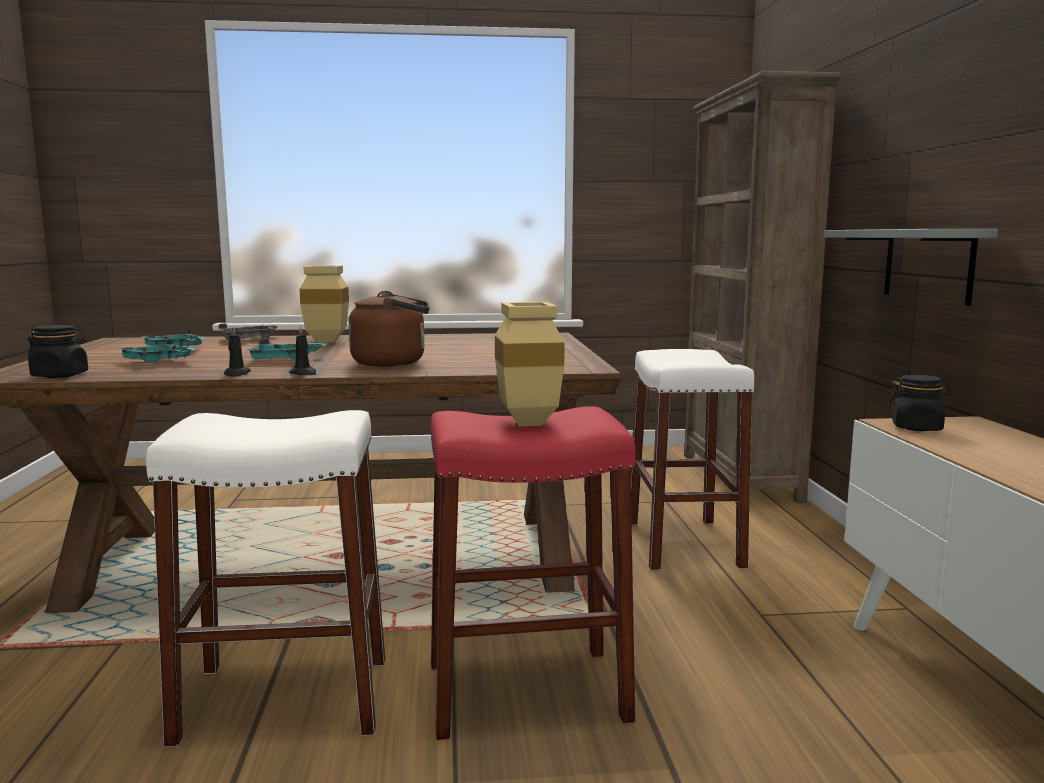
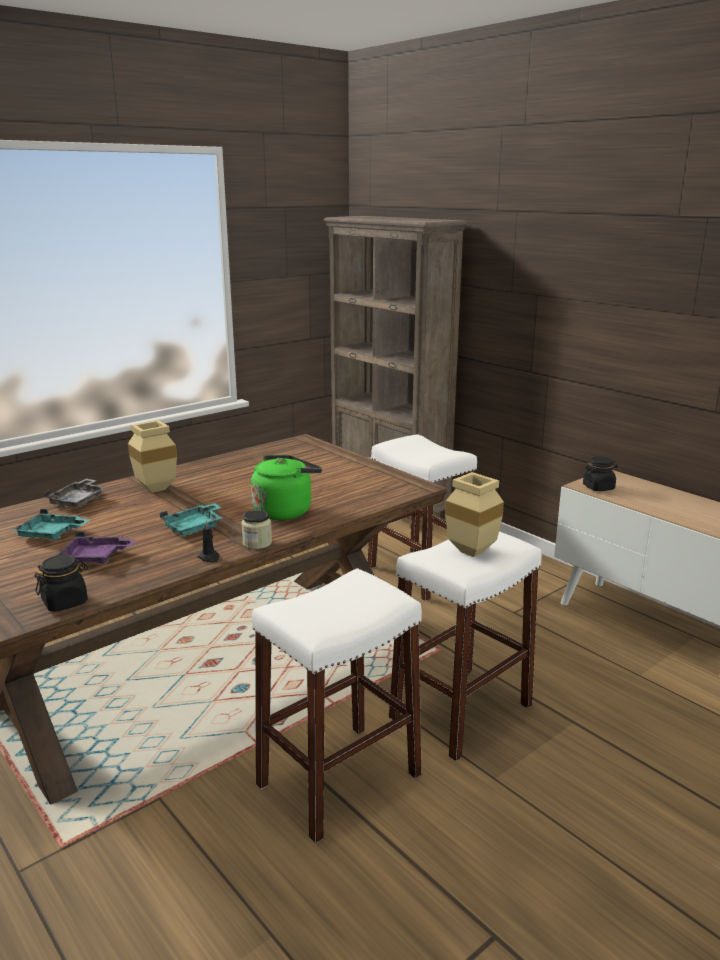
camera: 35 degrees left, 10 degrees up
turquoise tray [118,339,197,363] -> purple tray [56,531,136,564]
black candle [289,325,316,375] -> jar [241,510,272,549]
brown kettle [349,291,429,367] -> green kettle [251,455,322,520]
red stool [431,406,636,740] -> white stool [389,531,542,761]
grey shelf [824,229,998,306] -> none

